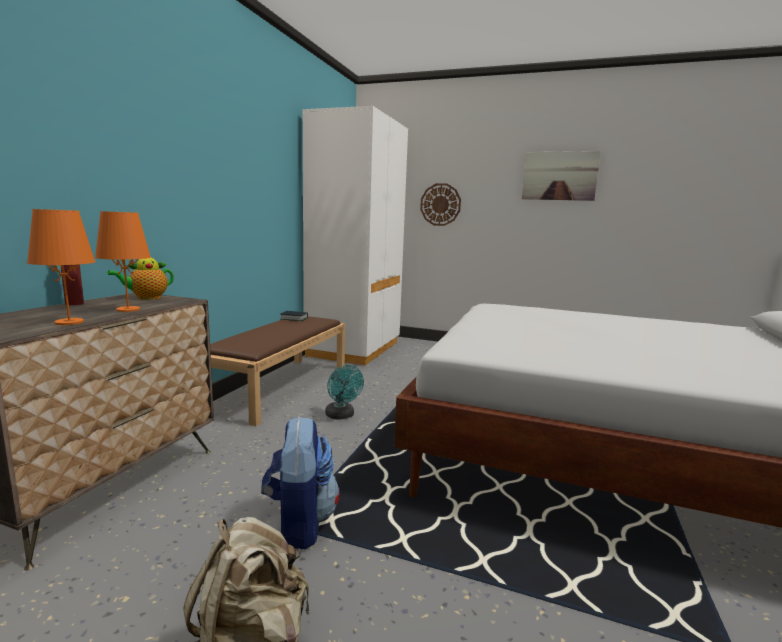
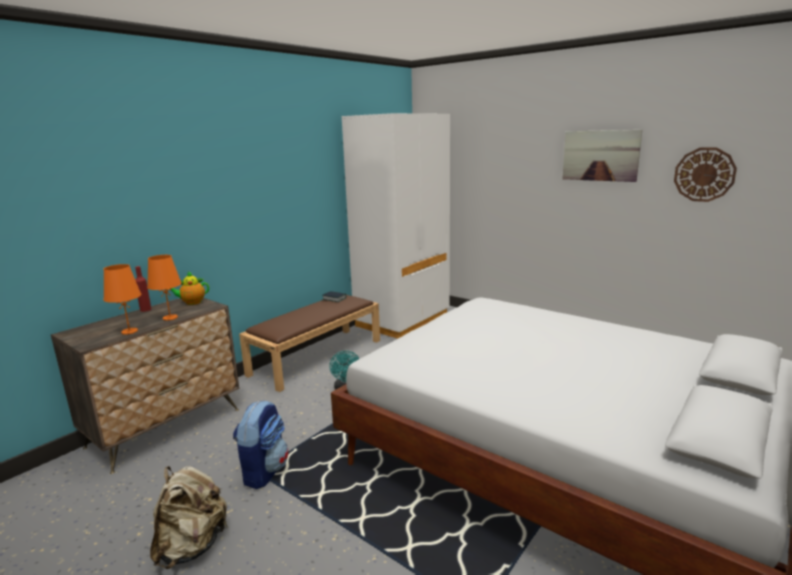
camera: 20 degrees right, 5 degrees up
wall clock [420,183,461,226] -> wall clock moved to [674,148,737,202]

